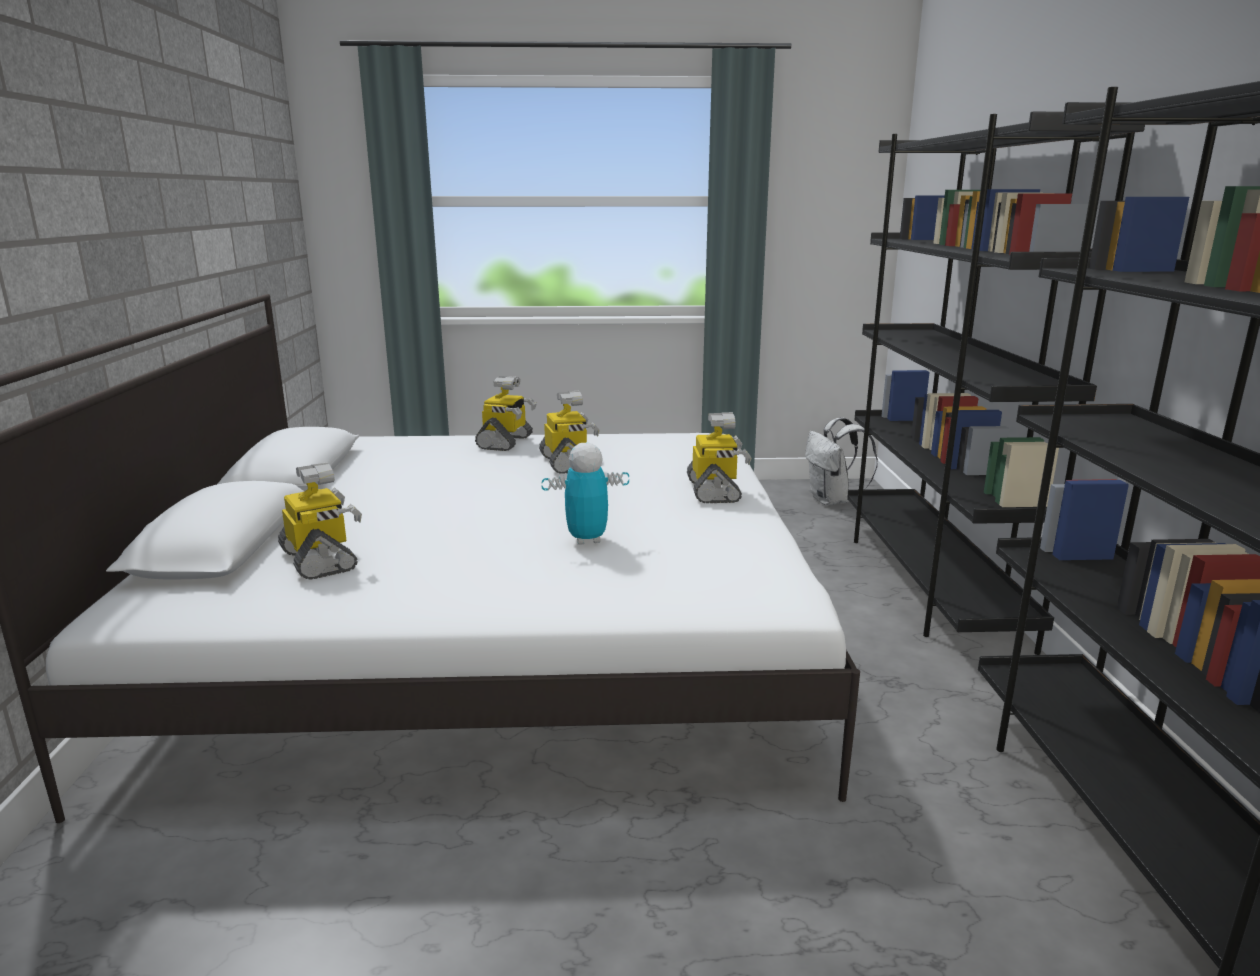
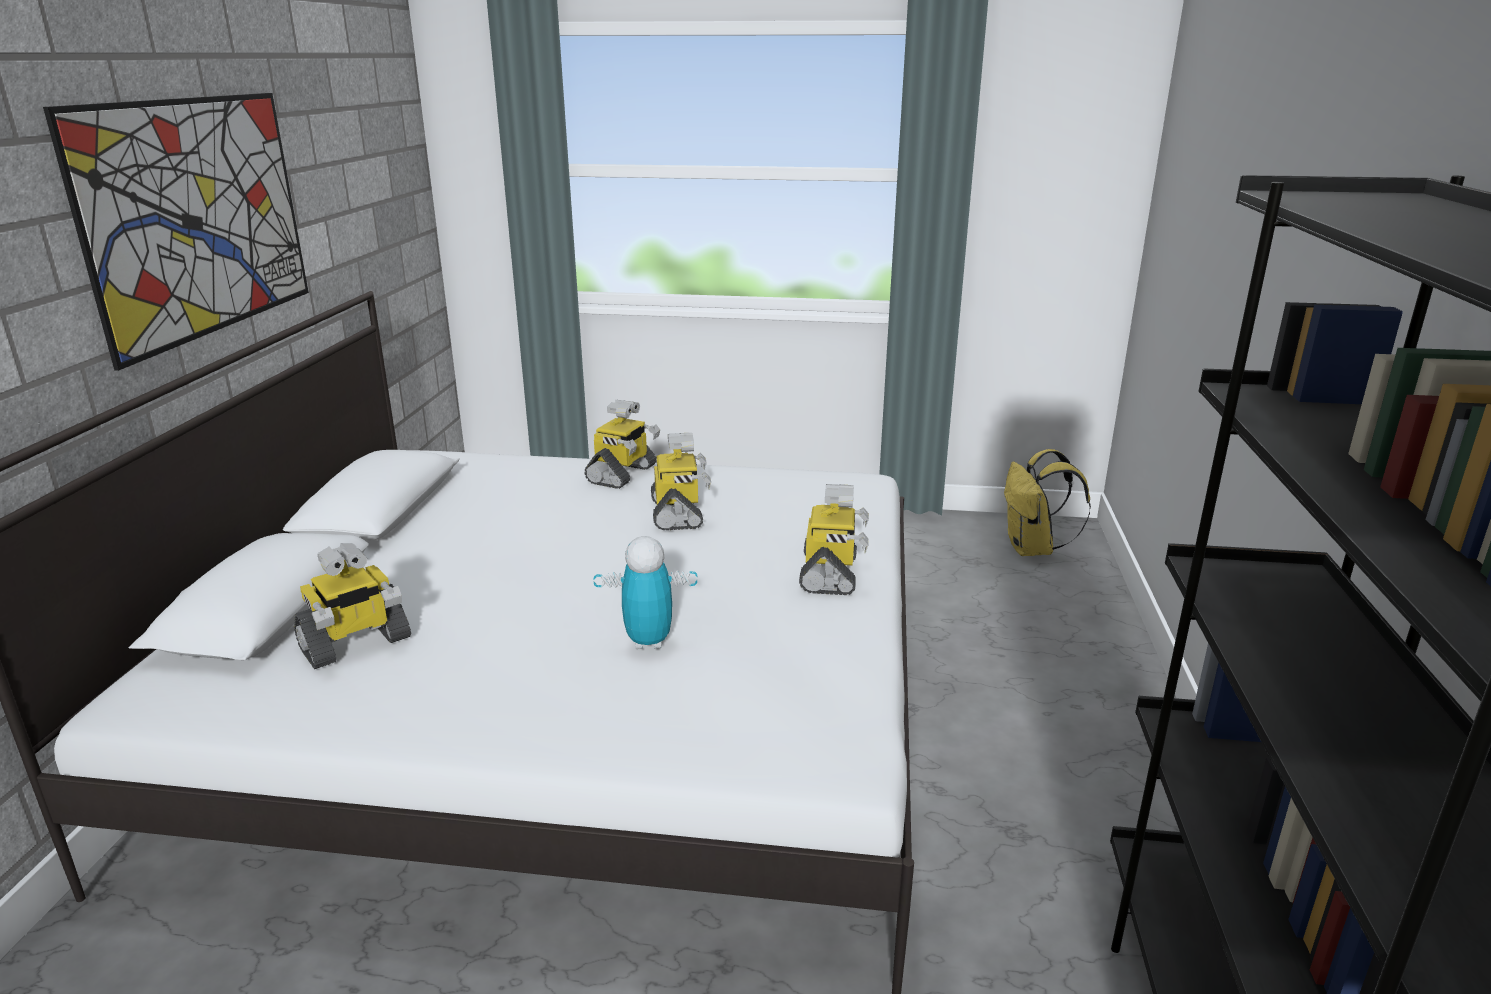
camera: 10 degrees right, 5 degrees up
toy robot [278,462,362,580] -> toy robot turned 75 degrees clockwise [294,543,411,669]
white backpack [805,417,878,505] -> yellow backpack [1004,449,1091,556]
black bookcase [847,112,1145,655] -> none
none -> picture [43,93,309,371]

